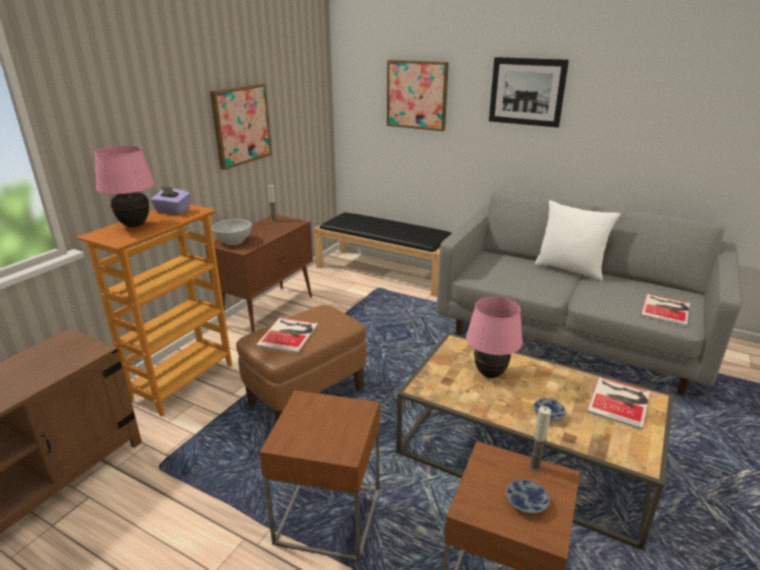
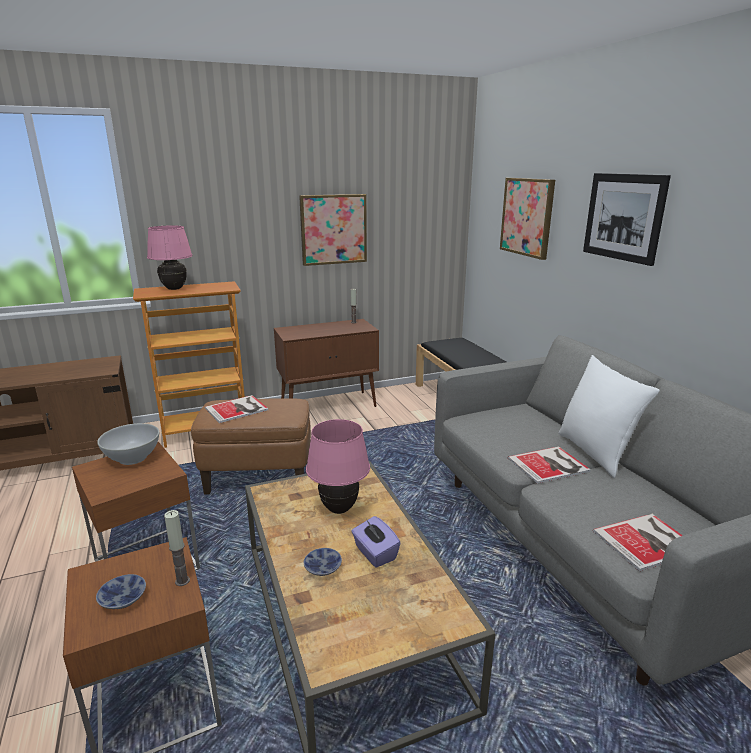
camera: 40 degrees right, 5 degrees down
purple tissue box [151,186,191,214] -> purple tissue box moved to [351,516,400,568]
white bowl [212,219,252,245] -> white bowl moved to [97,423,159,465]
book [586,377,650,430] -> book moved to [508,446,591,484]

